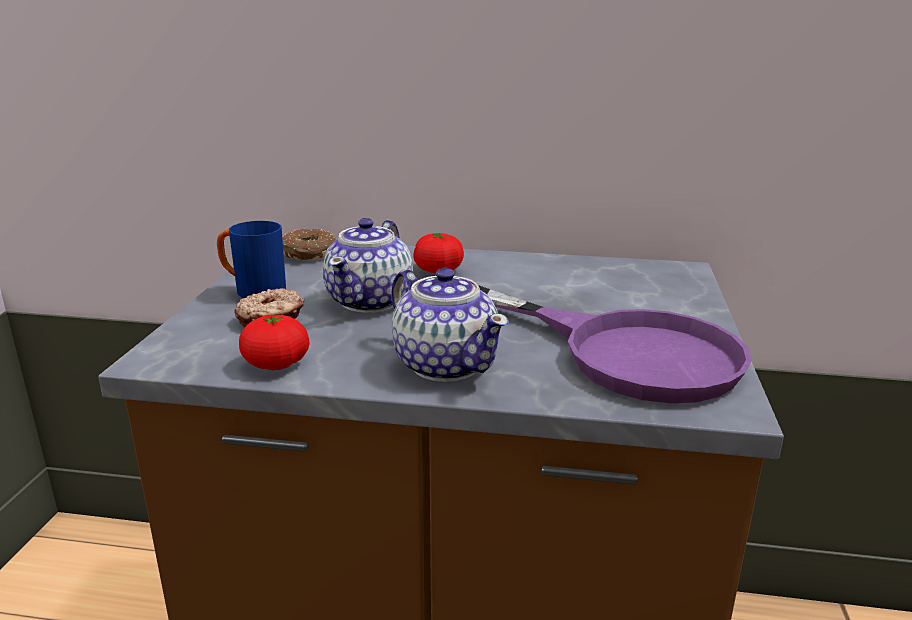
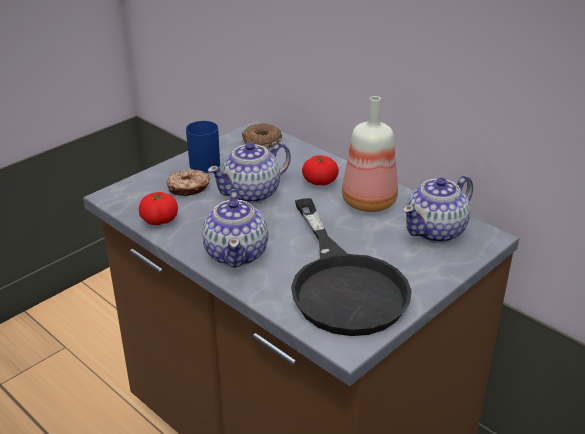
camera: 35 degrees right, 10 degrees up
purple frying pan [478,285,752,403] -> black frying pan [291,198,412,336]
none -> bottle [342,96,398,212]
none -> teapot [403,175,473,243]

